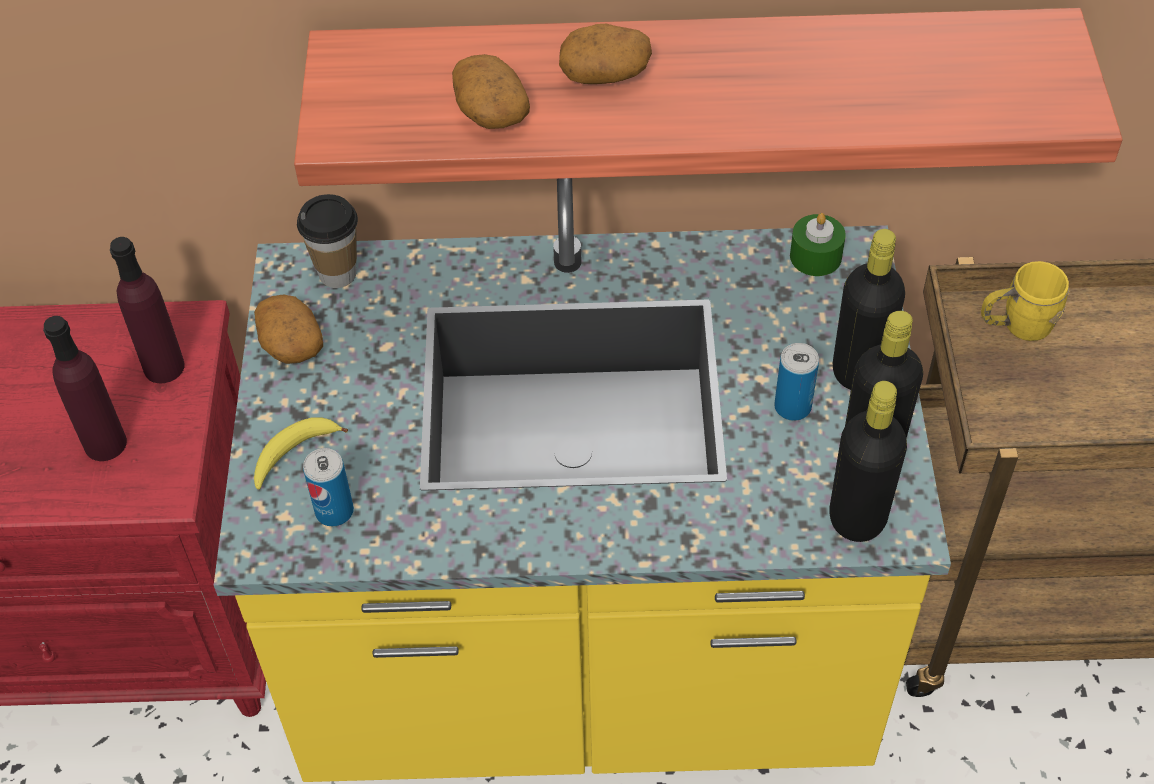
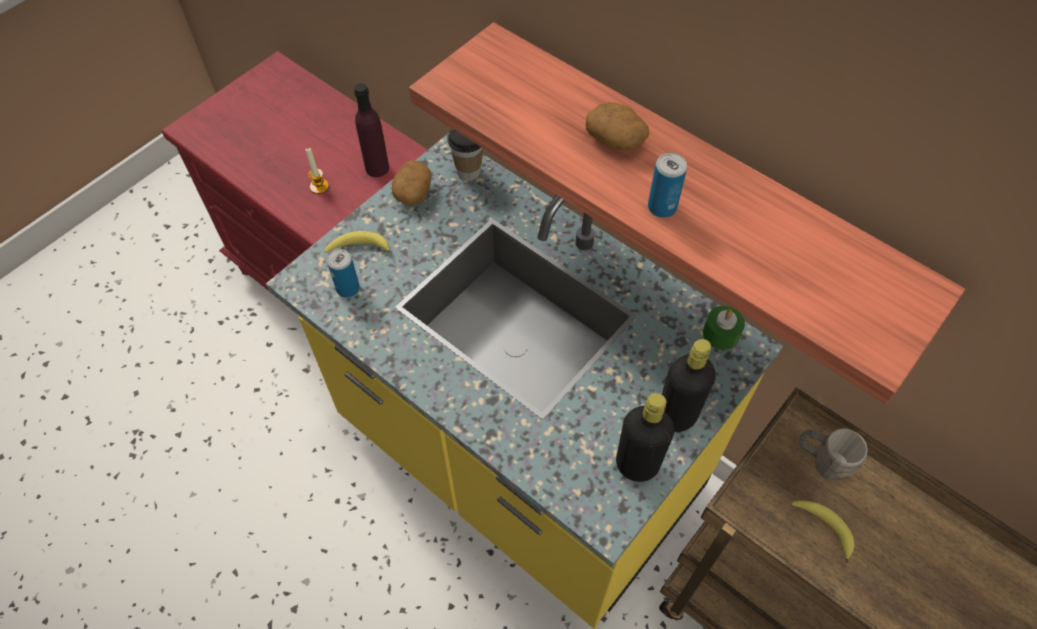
camera: 40 degrees right, 5 degrees up
purple bottle [43,316,127,461] -> candle [306,148,329,194]
potato [452,54,530,129] -> none
can [774,343,819,421] -> can moved to [648,153,687,218]
black bottle [829,381,907,542] -> none
yellow mug [981,261,1069,341] -> grey mug [798,428,868,481]
none -> banana [791,500,854,563]

